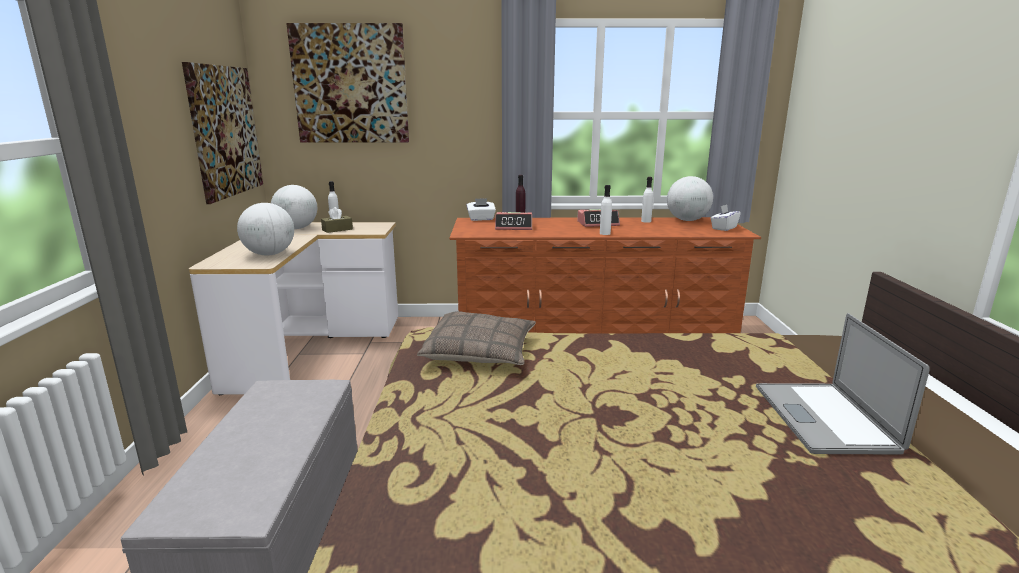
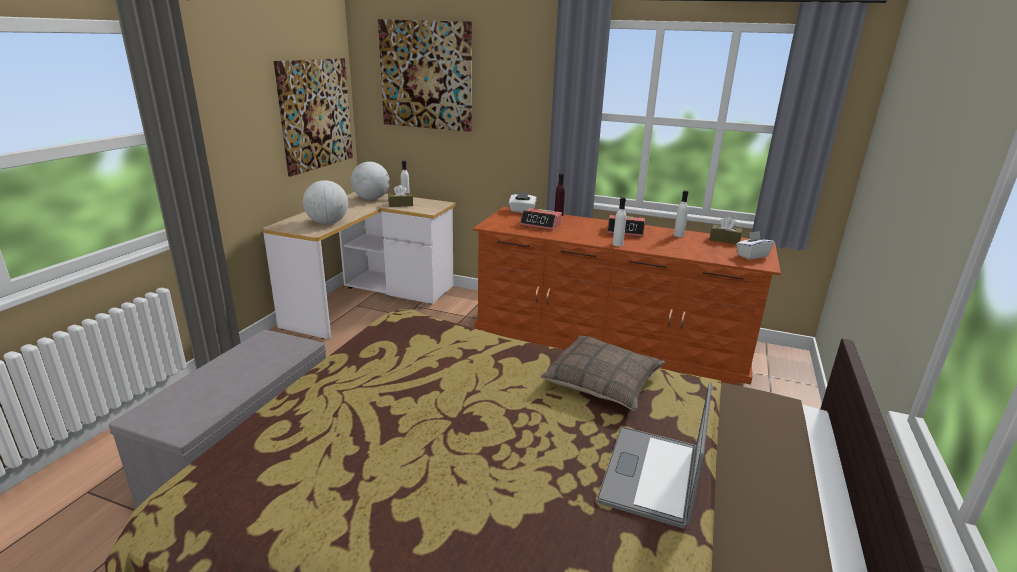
camera: 20 degrees right, 5 degrees up
pillow [417,311,536,365] -> pillow moved to [541,336,665,411]
globe [667,176,713,221] -> brown tissue box [709,217,743,244]

